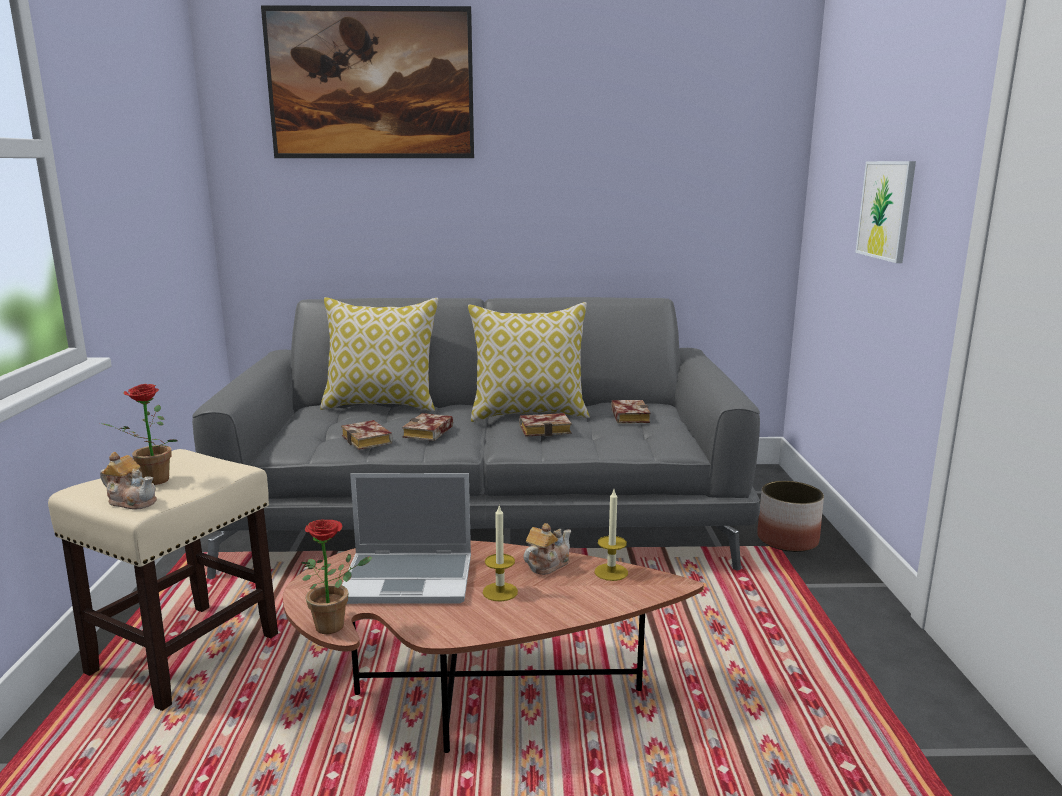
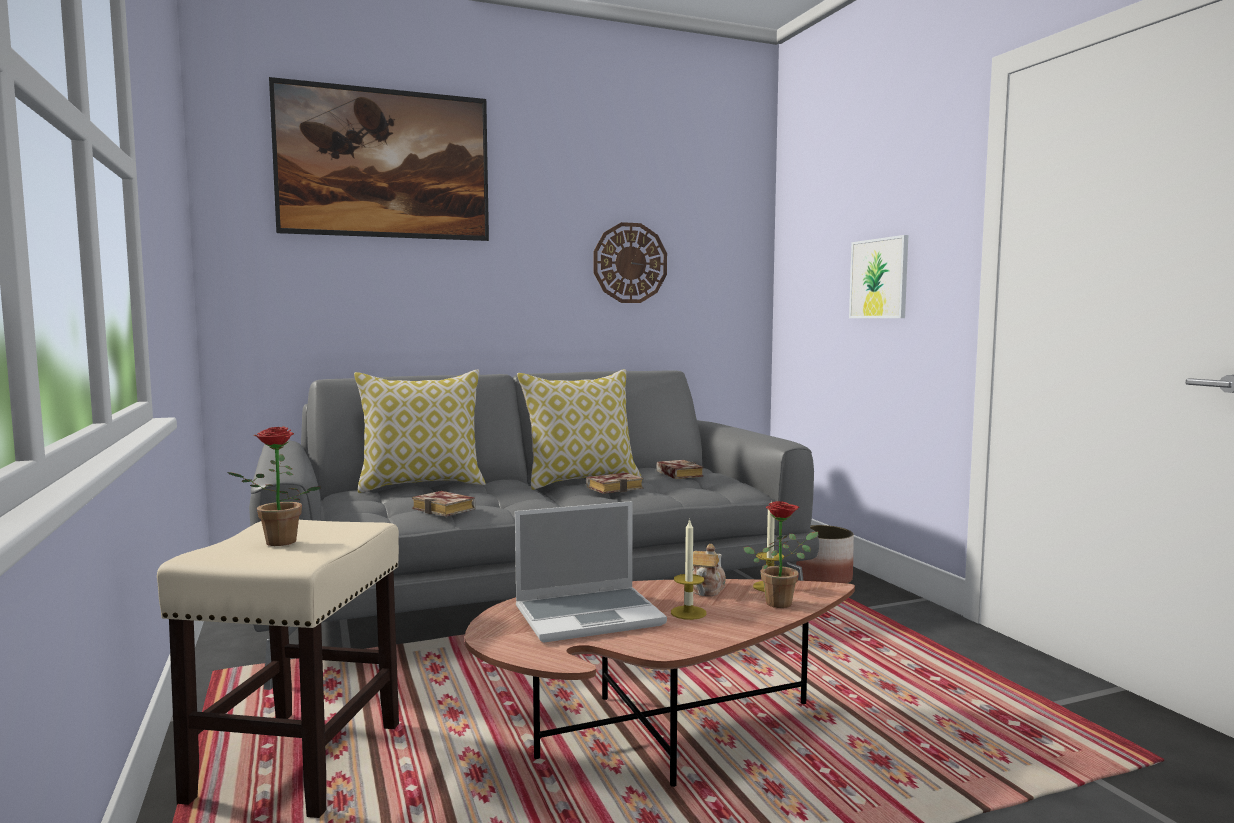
camera: 20 degrees left, 10 degrees down
teapot [100,452,157,510] -> none
potted plant [301,520,373,634] -> potted plant moved to [743,501,818,608]
book [402,413,453,441] -> none
none -> wall clock [594,222,667,303]

